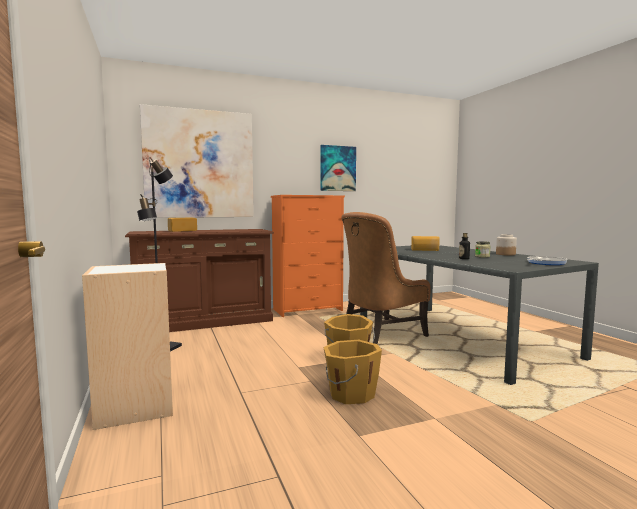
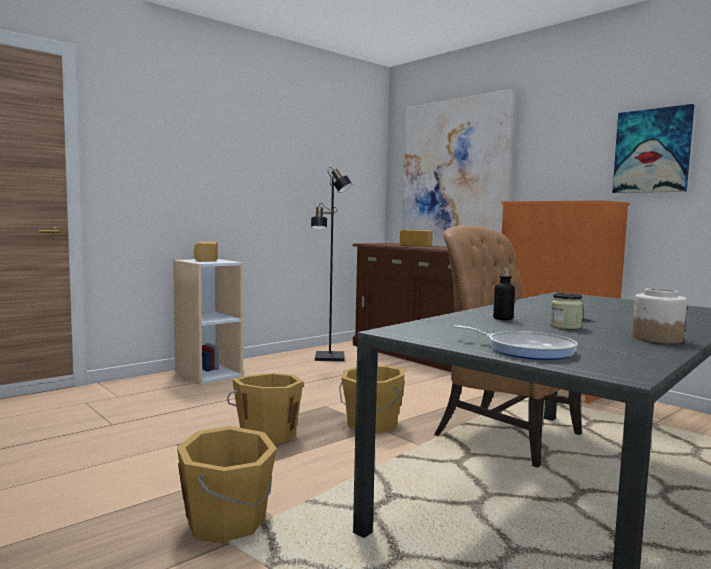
camera: 70 degrees right, 0 degrees up
bread [411,236,440,251] -> bread moved to [194,241,218,262]
none -> orange bucket [177,426,277,544]

